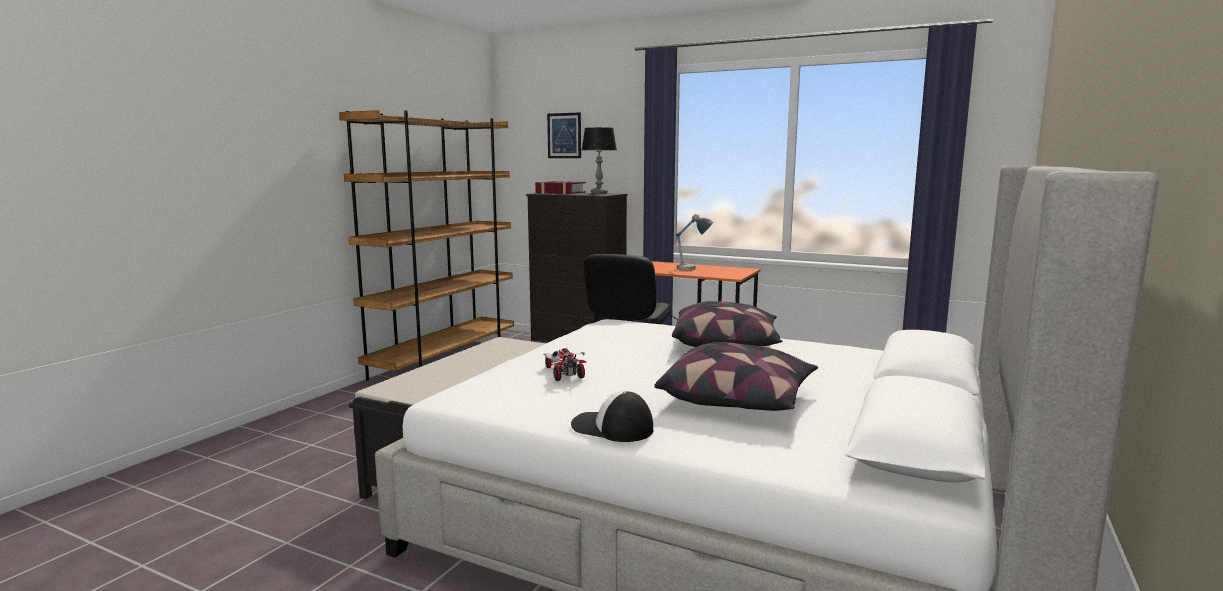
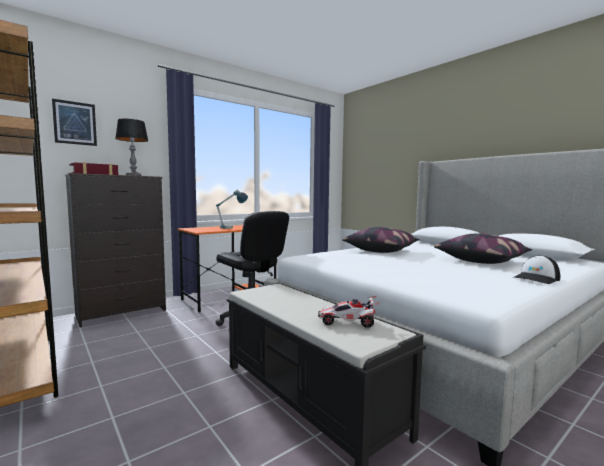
camera: 65 degrees left, 5 degrees down
toy car [543,348,587,381] -> toy car moved to [318,295,379,328]

